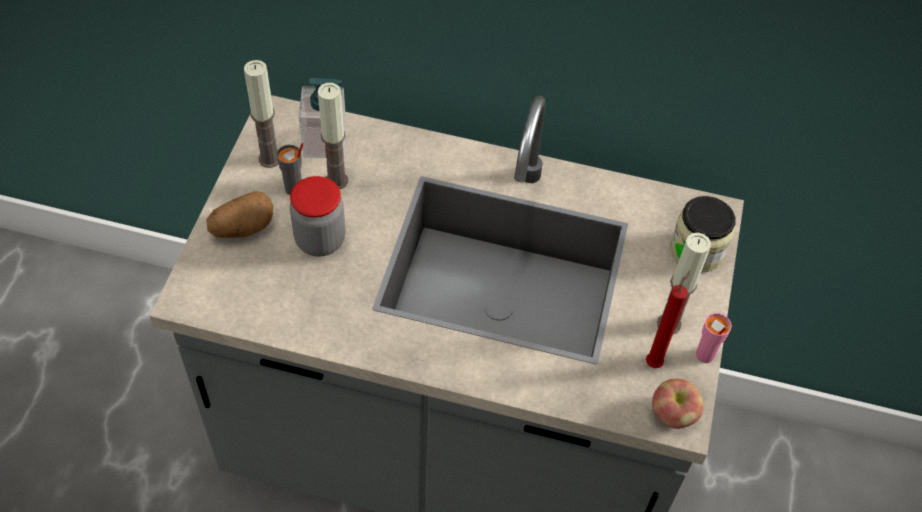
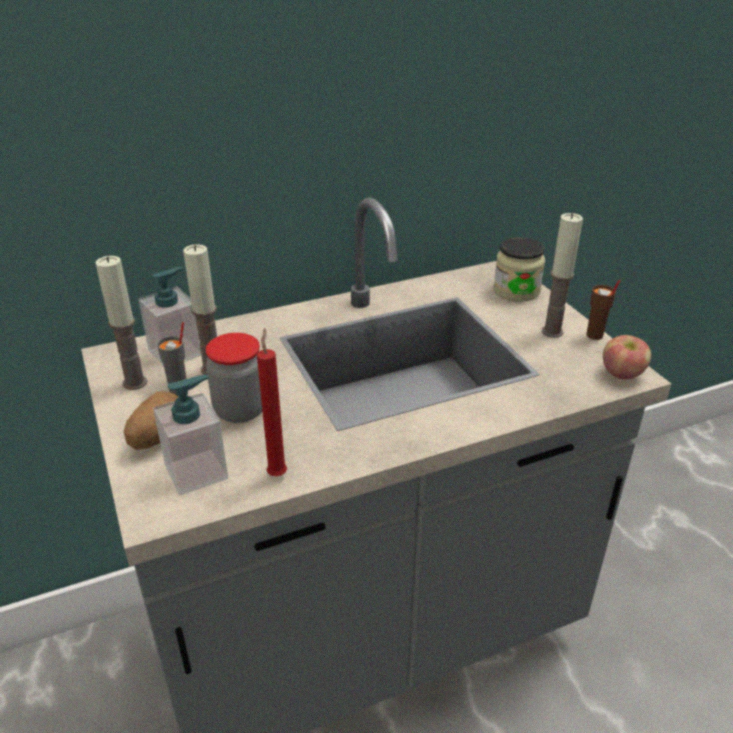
camera: 35 degrees left, 20 degrees down
red candle [646,270,691,368] -> red candle moved to [257,328,287,476]
pink cup [696,313,732,363] -> brown cup [587,280,620,340]
none -> soap dispenser [153,375,228,495]

